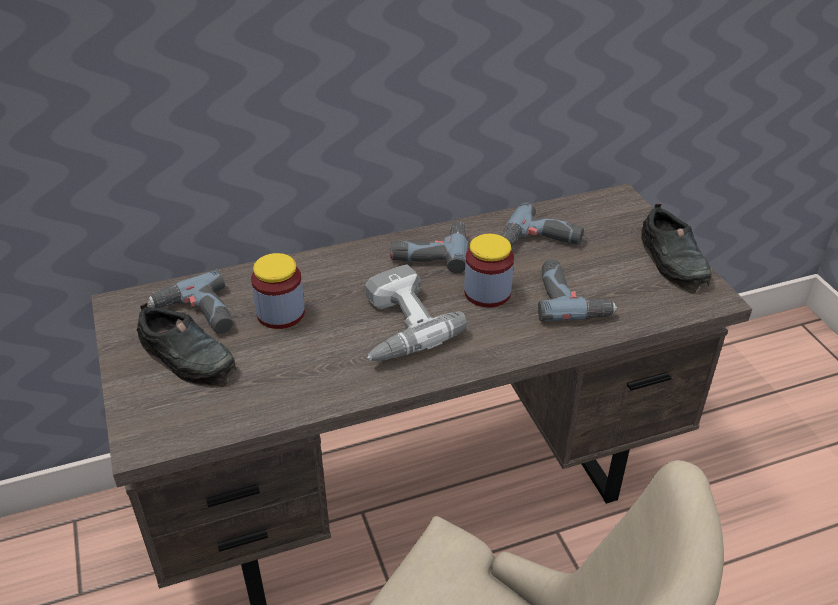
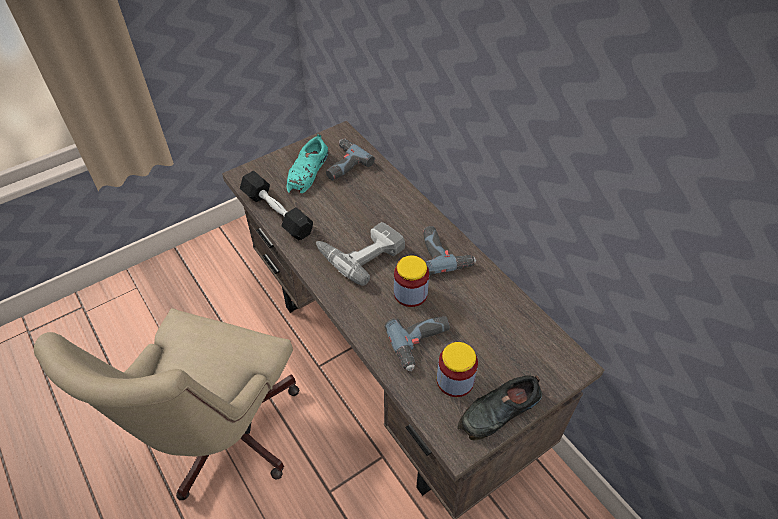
camera: 75 degrees right, 10 degrees up
black shoe [136,302,236,388] -> turquoise shoe [287,134,329,193]
jar [251,253,305,329] -> jar moved to [437,342,478,397]
power drill [501,202,584,247] -> none
none -> black dumbbell [240,171,313,240]

